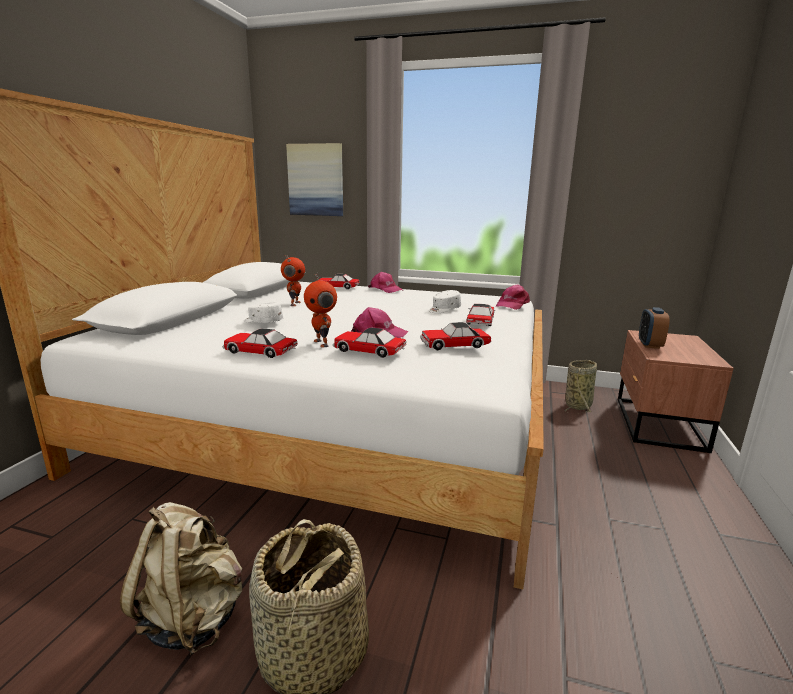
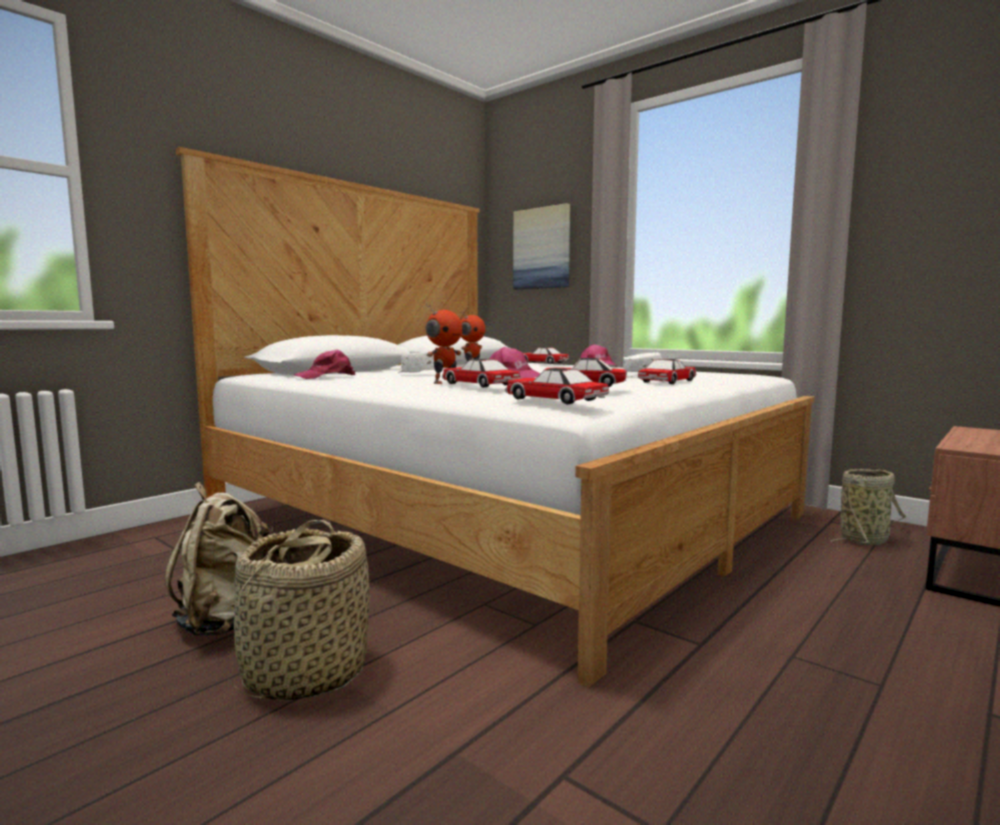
camera: 25 degrees right, 10 degrees down
toy car [223,328,298,358] -> toy car moved to [505,368,609,405]
toy robot [304,273,337,348] -> toy robot turned 135 degrees counterclockwise [426,305,463,384]
pink cap [496,284,530,310] -> pink cap moved to [294,350,355,379]
alarm clock [639,307,670,349] -> none

